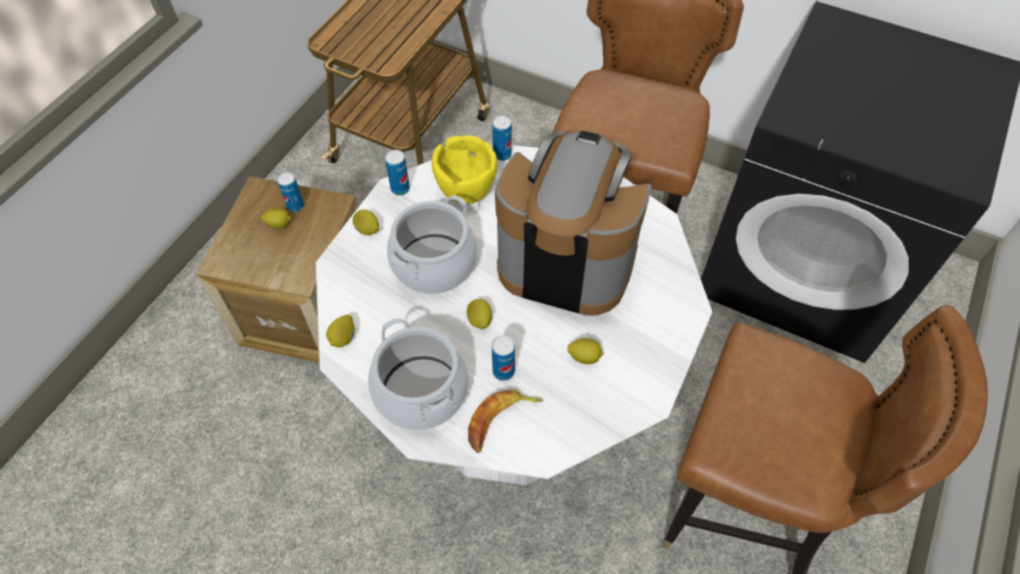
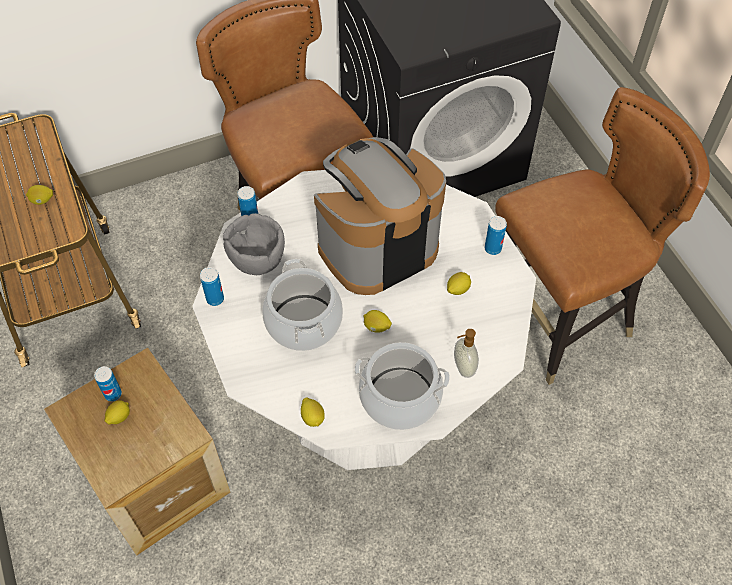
camera: 50 degrees left, 0 degrees up
lemon [353,209,379,235] -> lemon moved to [26,185,53,205]
yellow bowl [432,135,497,204] -> grey bowl [223,213,285,275]
banana [468,389,543,453] -> soap dispenser [454,329,479,378]
can [492,335,515,381] -> can moved to [484,216,507,255]

